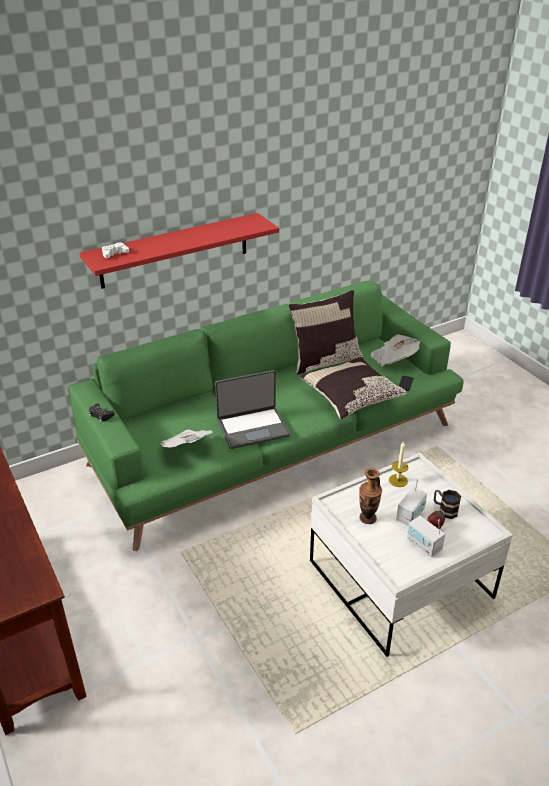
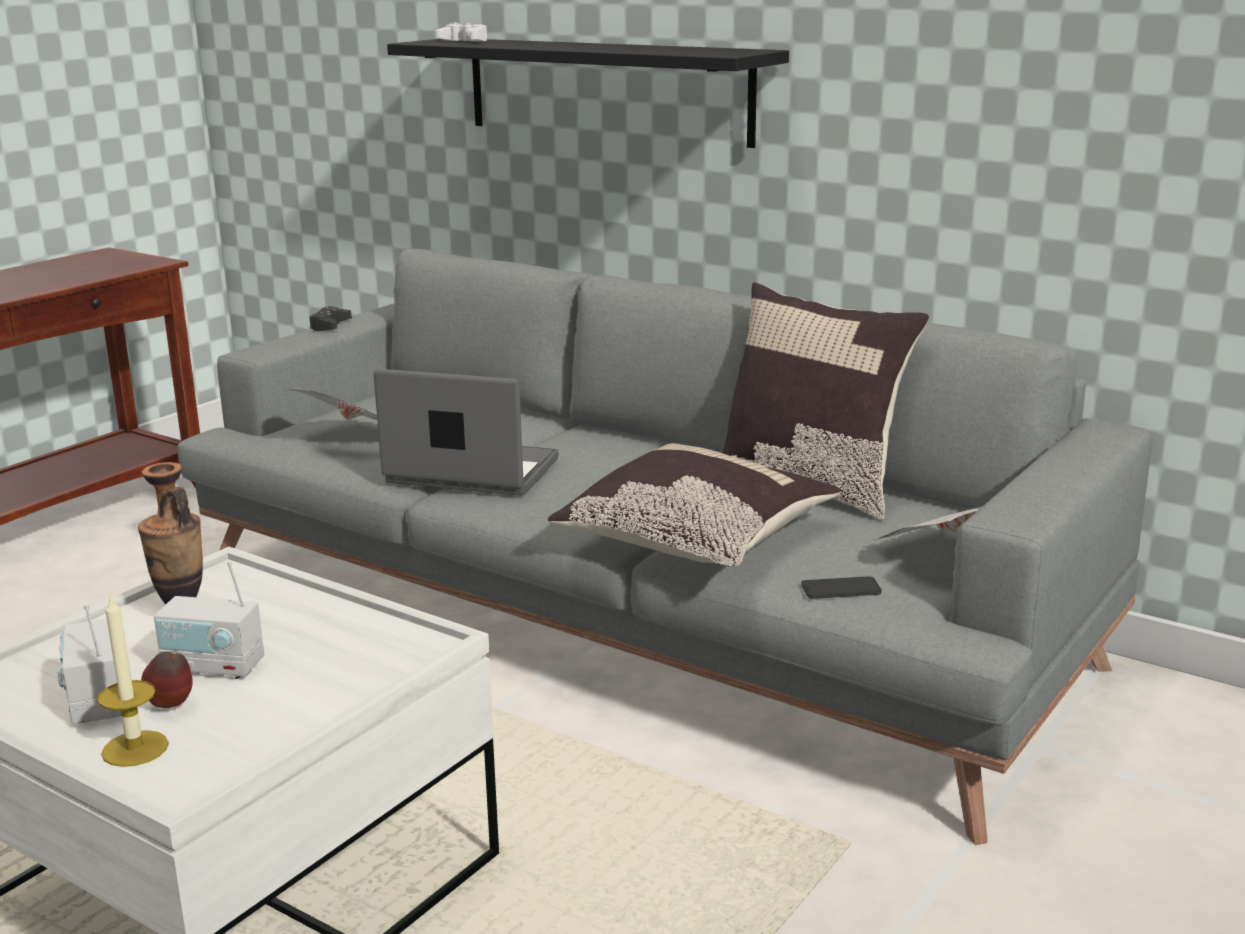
camera: 65 degrees right, 15 degrees down
green sofa [68,281,464,551] -> grey sofa [178,249,1153,845]
red shelf [79,213,279,289] -> black shelf [387,39,789,148]
laptop [215,370,290,449] -> laptop turned 150 degrees clockwise [374,369,558,496]
candle [389,441,408,487] -> candle moved to [97,594,169,767]
radio [407,516,445,557] -> radio turned 45 degrees counterclockwise [58,605,121,725]
mug [434,490,461,519] -> none

